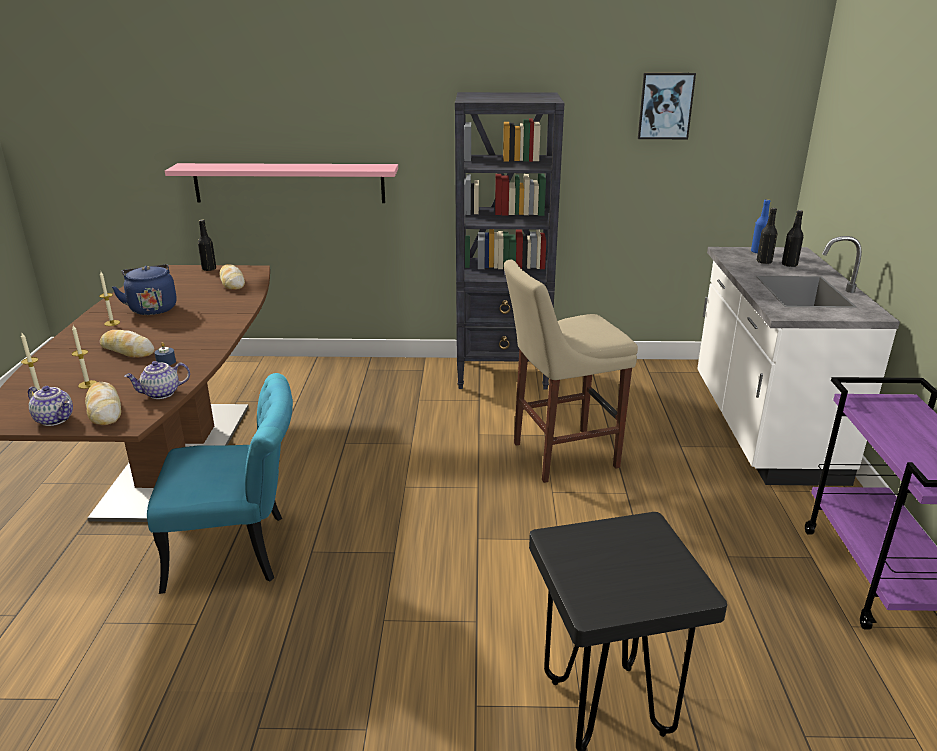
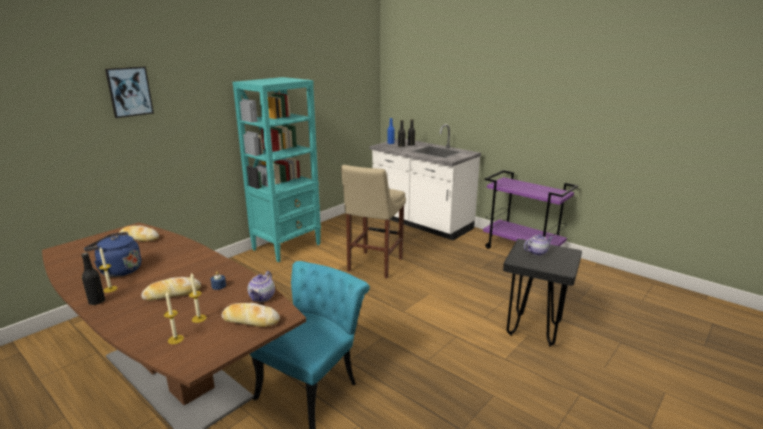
camera: 50 degrees left, 5 degrees down
teapot [28,386,73,426] -> teapot moved to [524,234,553,256]
pink shelf [165,163,398,203] -> none
black bottle [198,220,216,271] -> black bottle moved to [81,253,105,305]
black bookcase [455,92,564,390] -> turquoise bookcase [233,77,321,262]
picture [638,73,696,139] -> picture moved to [105,67,154,118]

